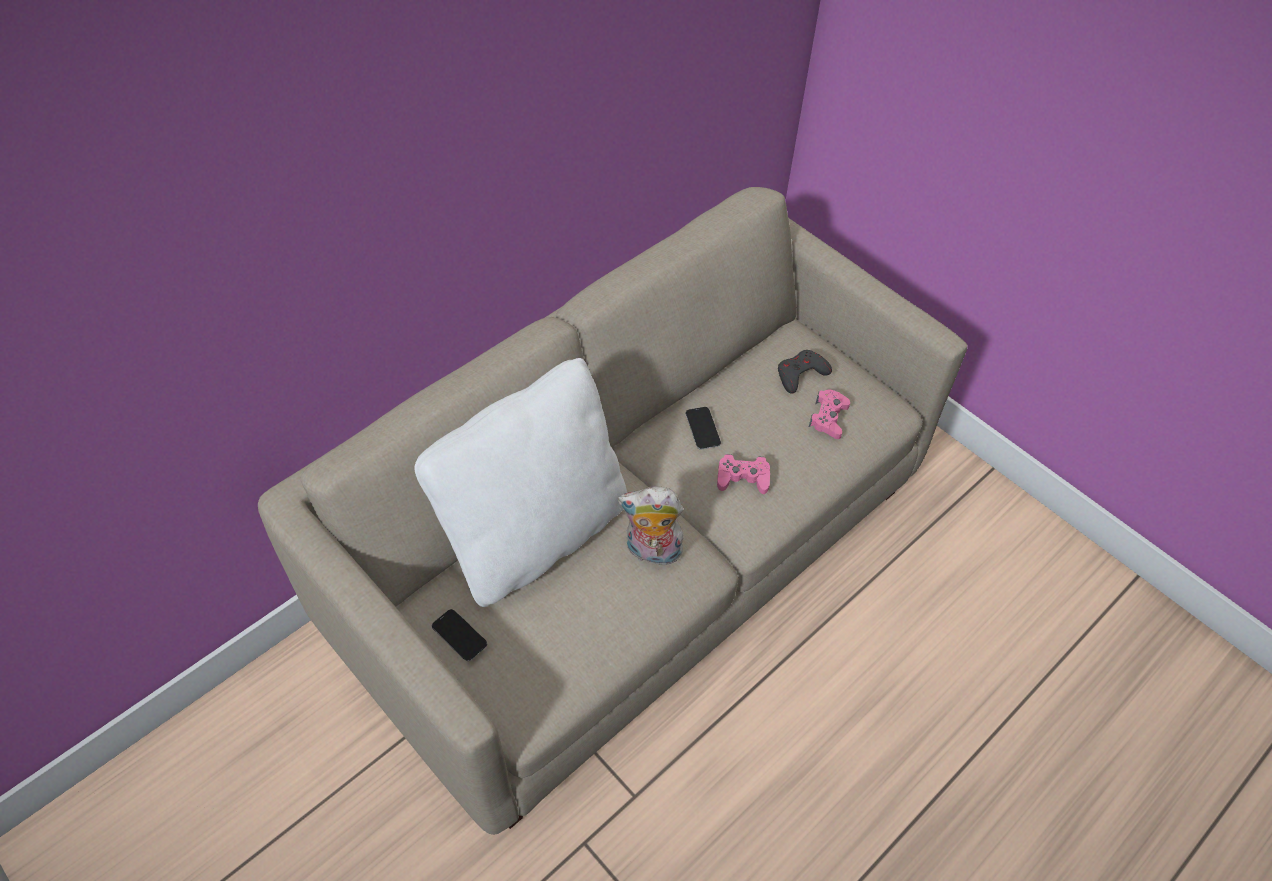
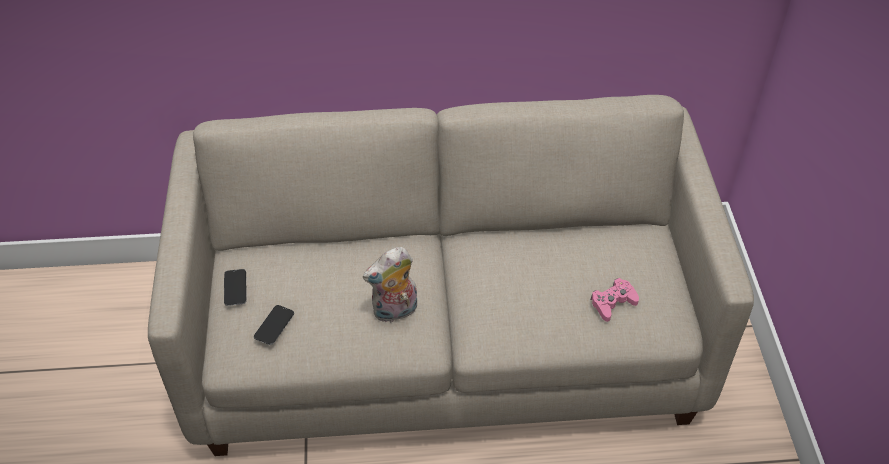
camera: 40 degrees right, 5 degrees down
white pillow [414,358,627,607] -> none
plush toy [618,486,686,566] -> plush toy turned 75 degrees counterclockwise [363,247,417,323]
phone [685,407,721,449] -> phone moved to [254,305,294,345]
pink game controller [717,454,770,494] -> none
grey game controller [778,350,832,394] -> none

